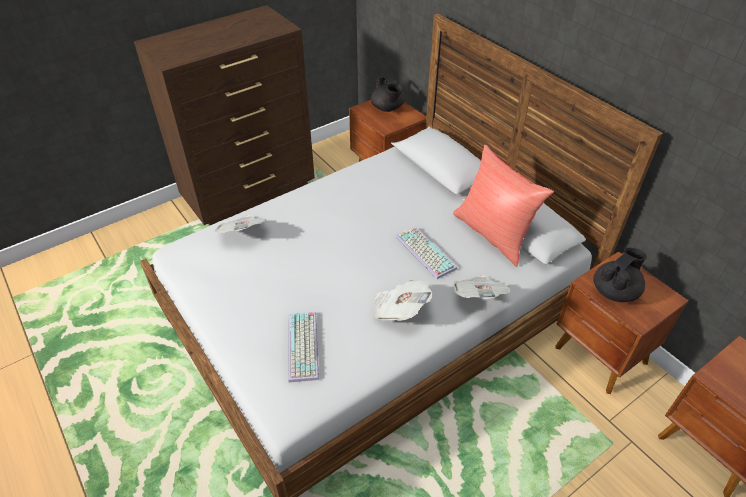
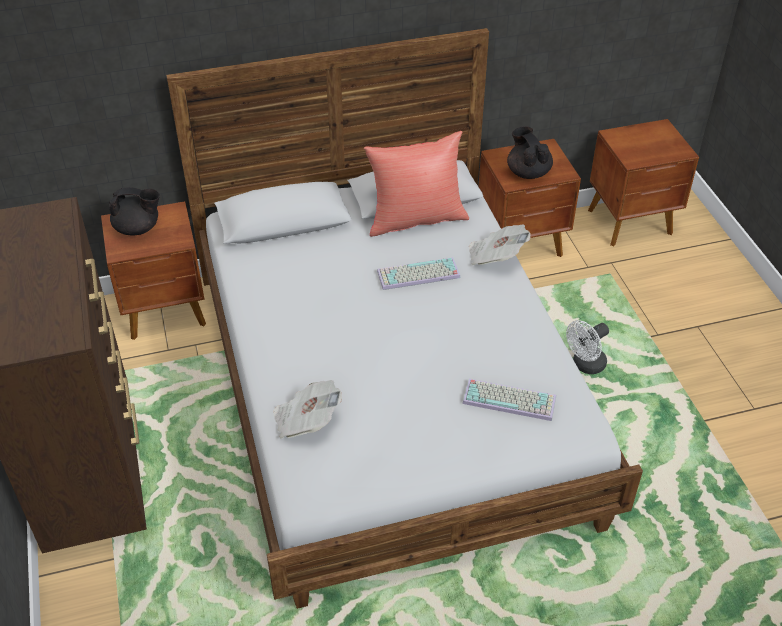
camera: 70 degrees left, 0 degrees up
newspaper [373,280,432,321] -> none
none -> white fan [566,320,609,374]

